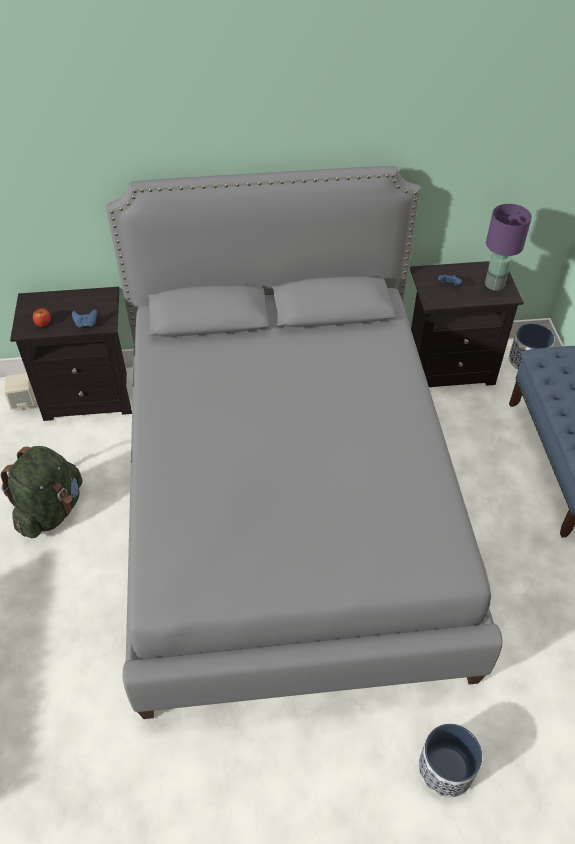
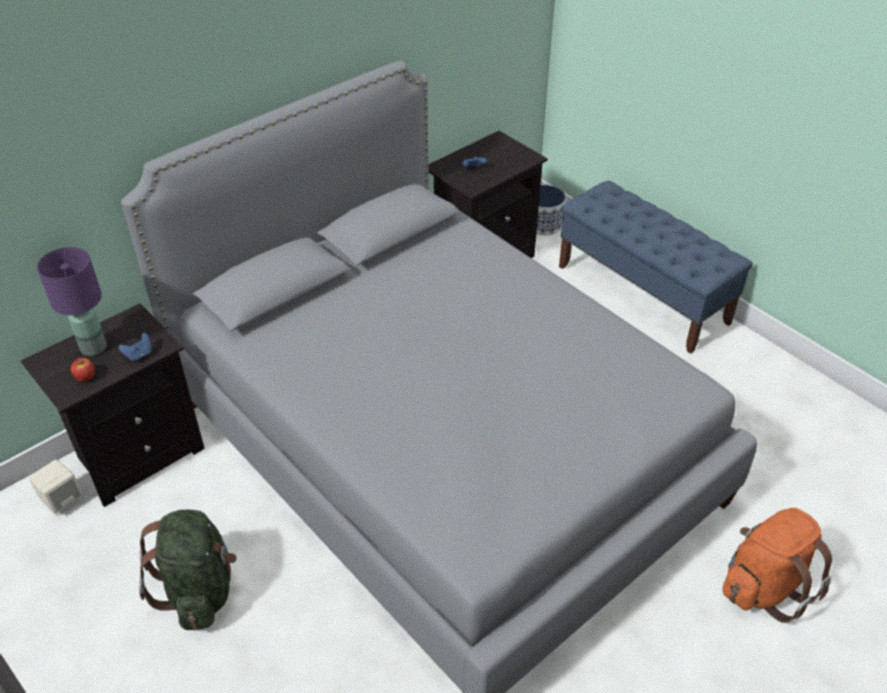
camera: 35 degrees left, 5 degrees down
planter [418,724,482,798] -> orange backpack [722,508,832,623]
purple table lamp [485,204,532,291] -> purple table lamp moved to [37,247,107,356]

